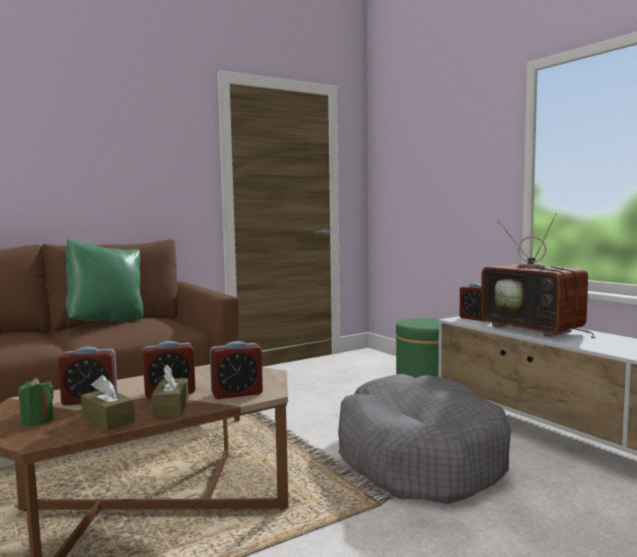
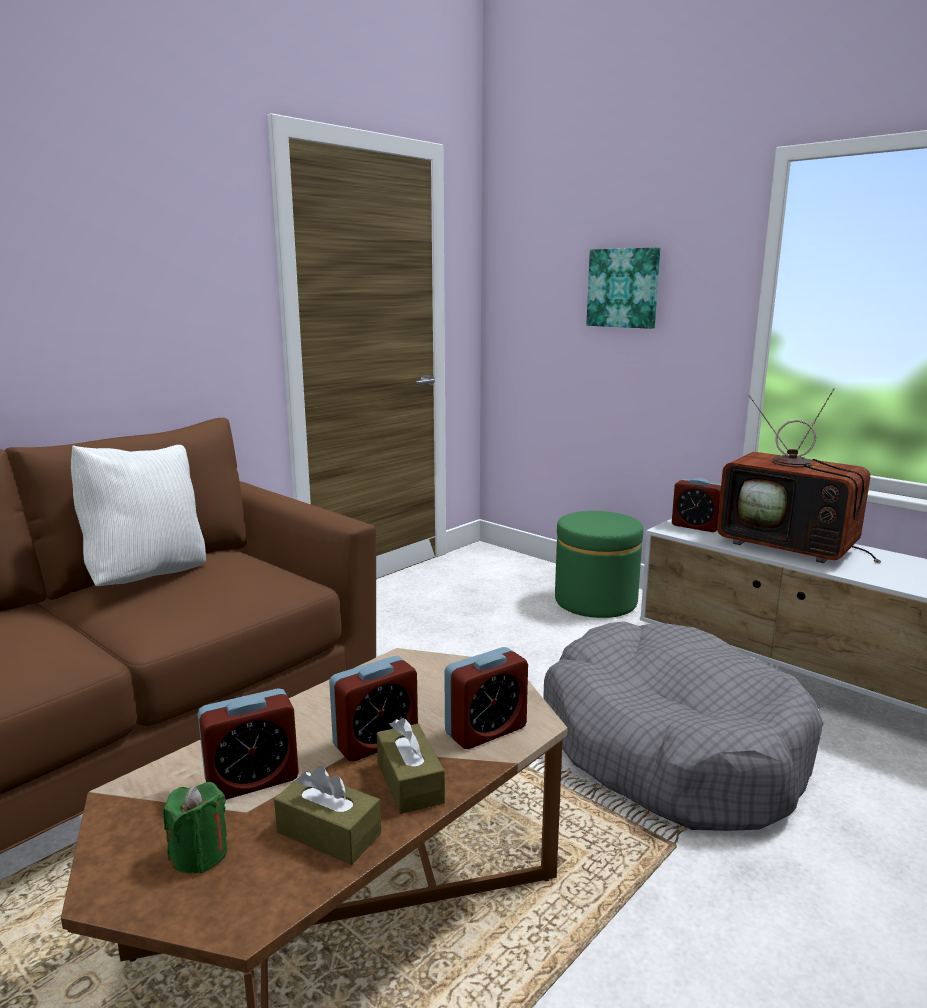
camera: 15 degrees left, 10 degrees up
green pillow [66,239,143,321] -> white pillow [71,445,206,586]
none -> picture [586,247,660,329]

